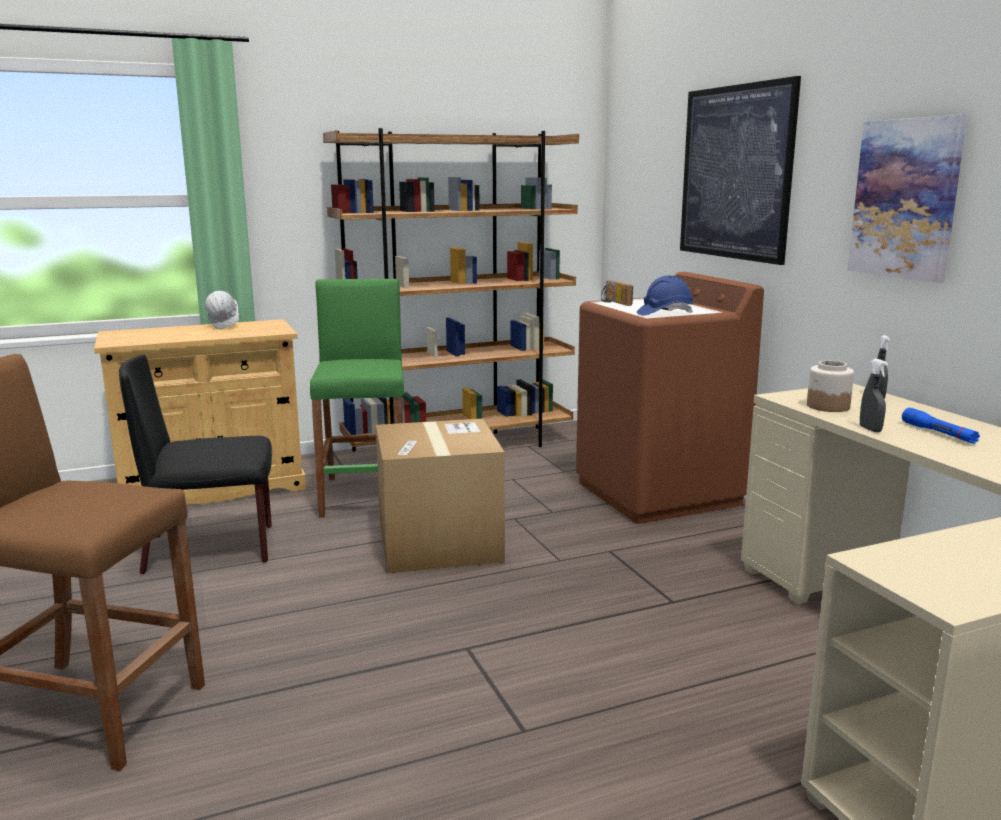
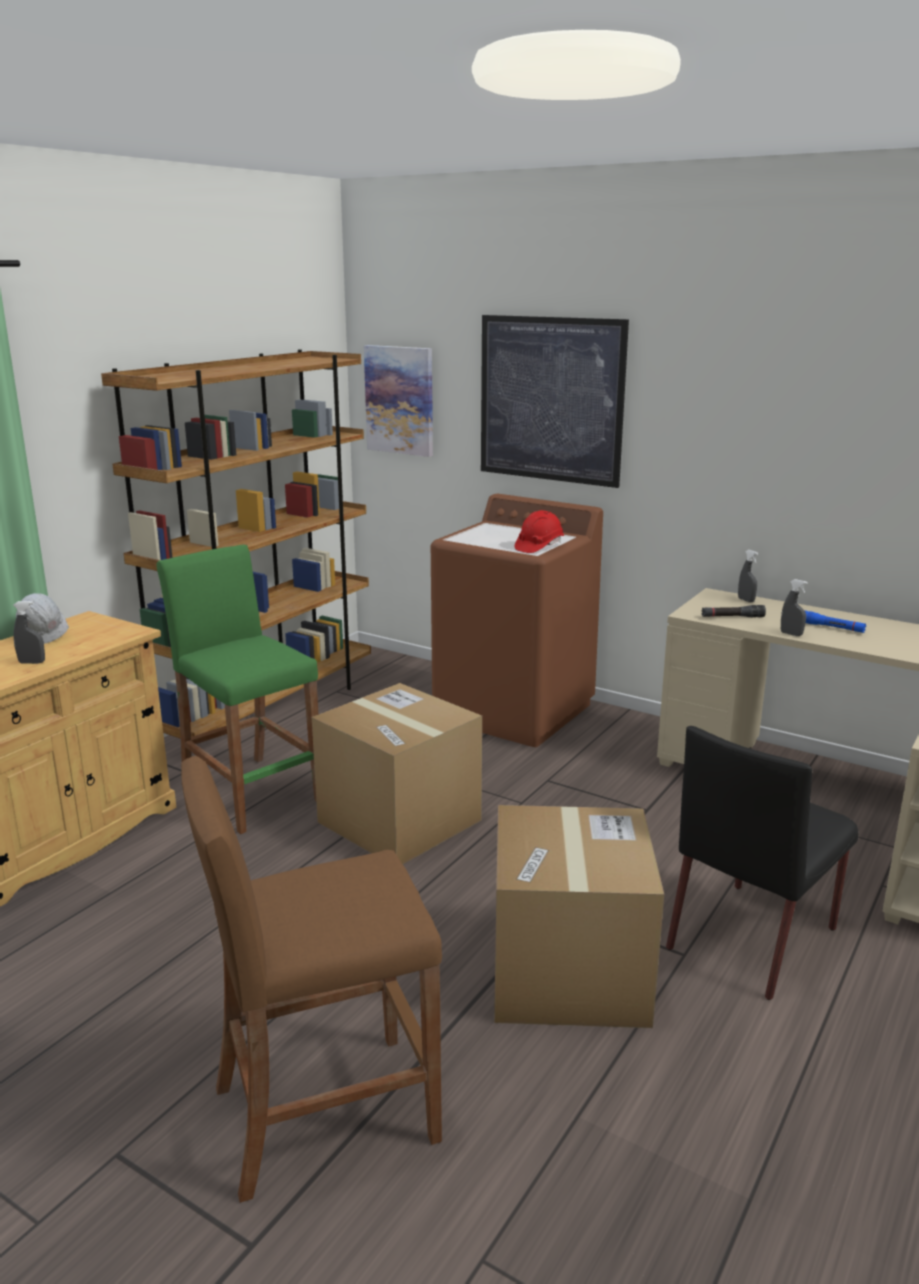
camera: 35 degrees left, 5 degrees up
black chair [119,354,272,574] -> black chair moved to [666,726,859,1000]
radio [601,280,633,306] -> none
blue hard hat [637,275,694,316] -> red hard hat [514,510,564,553]
jar [807,361,854,412] -> black flashlight [701,605,766,617]
picture [848,115,967,283] -> picture moved to [364,345,433,457]
none -> grey spray bottle [13,601,45,664]
none -> cardboard box [494,805,664,1028]

